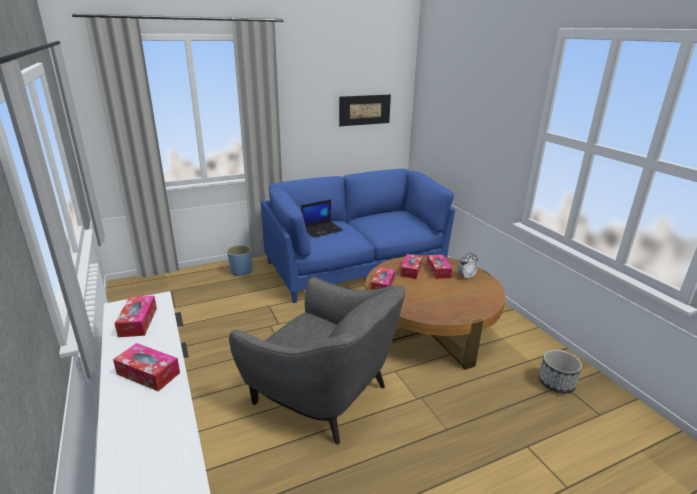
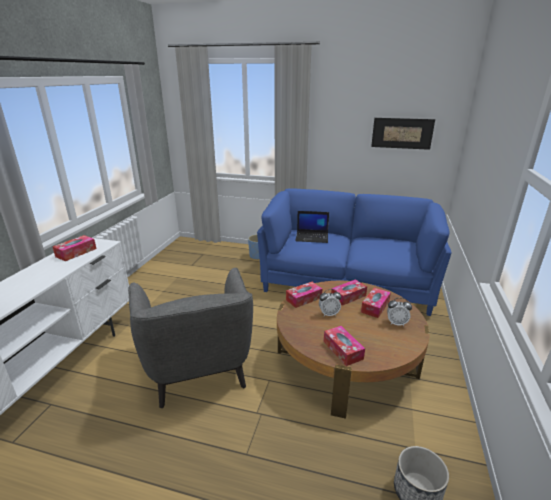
camera: 40 degrees right, 0 degrees up
tissue box [113,343,180,391] -> tissue box moved to [324,326,365,366]
none -> alarm clock [319,289,342,316]

